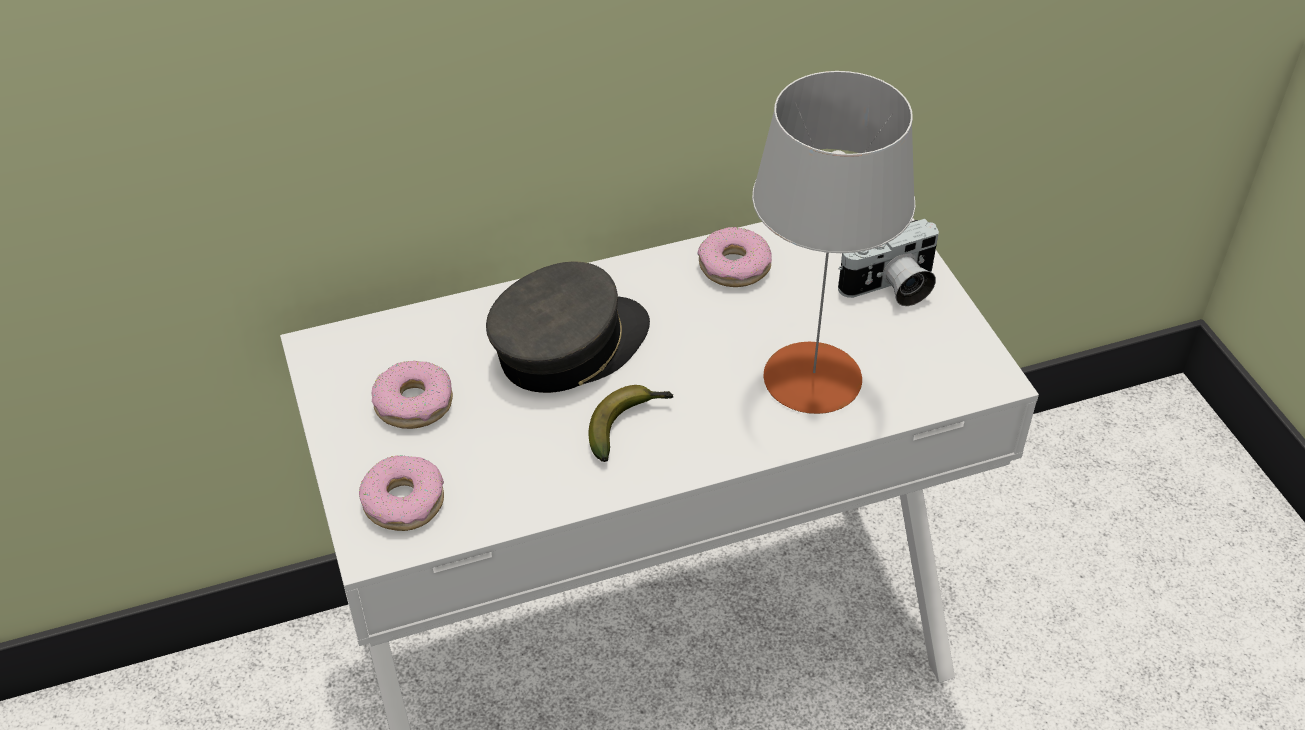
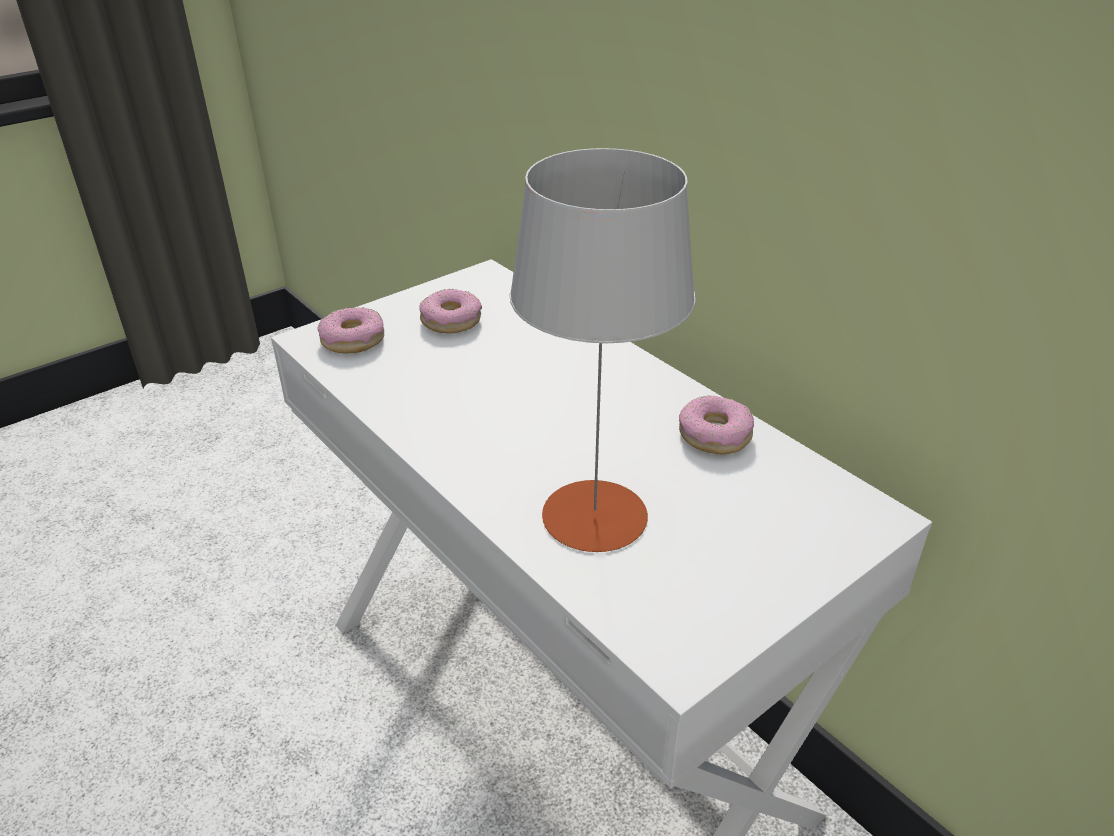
camera: 70 degrees right, 10 degrees down
grey cap [486,262,650,393] -> none
banana [589,385,674,462] -> none
camera [838,219,939,306] -> none

